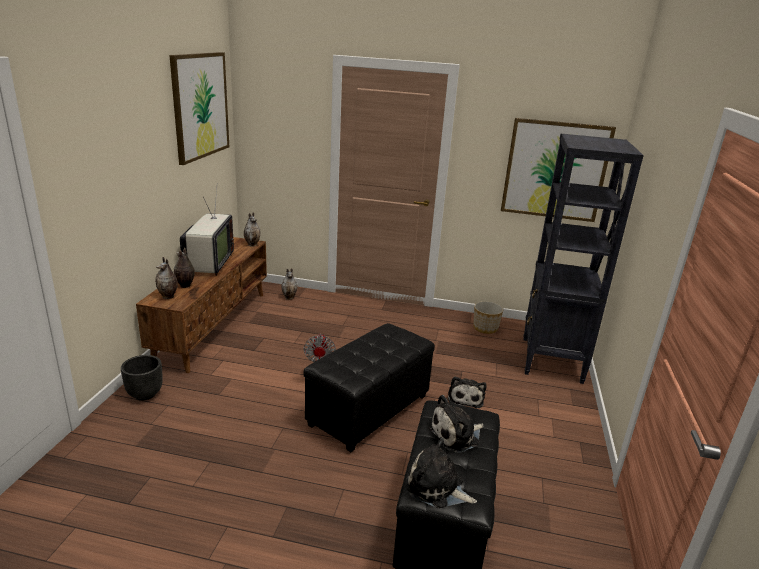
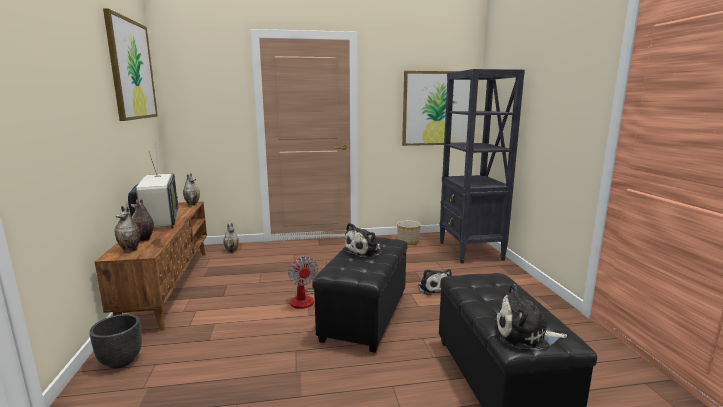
camera: 20 degrees left, 10 degrees down
plush toy [428,395,484,453] -> plush toy moved to [343,223,382,258]

